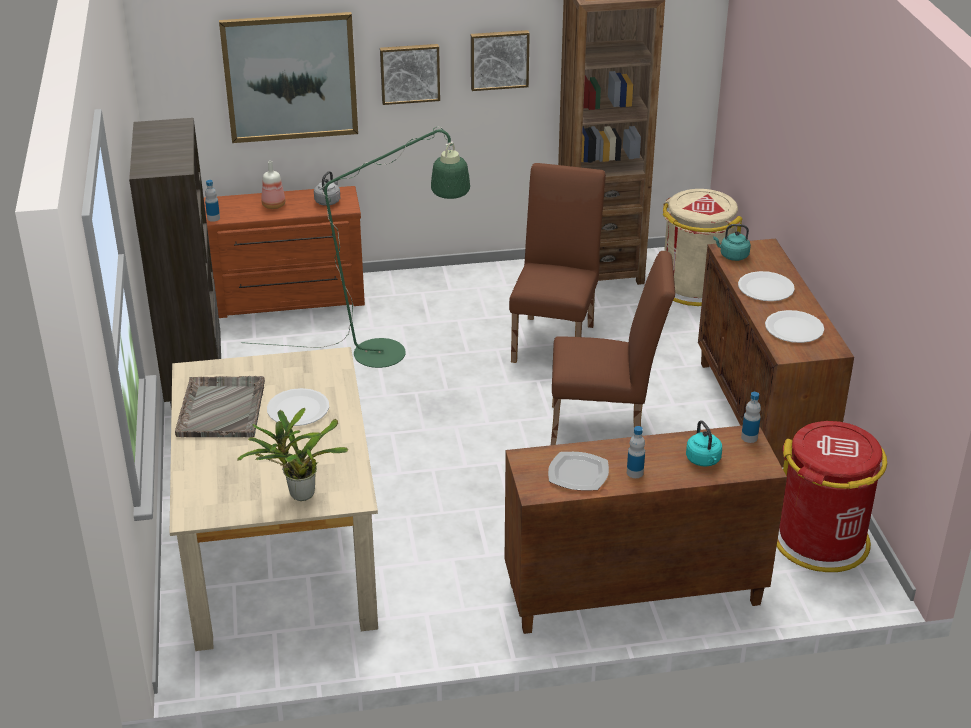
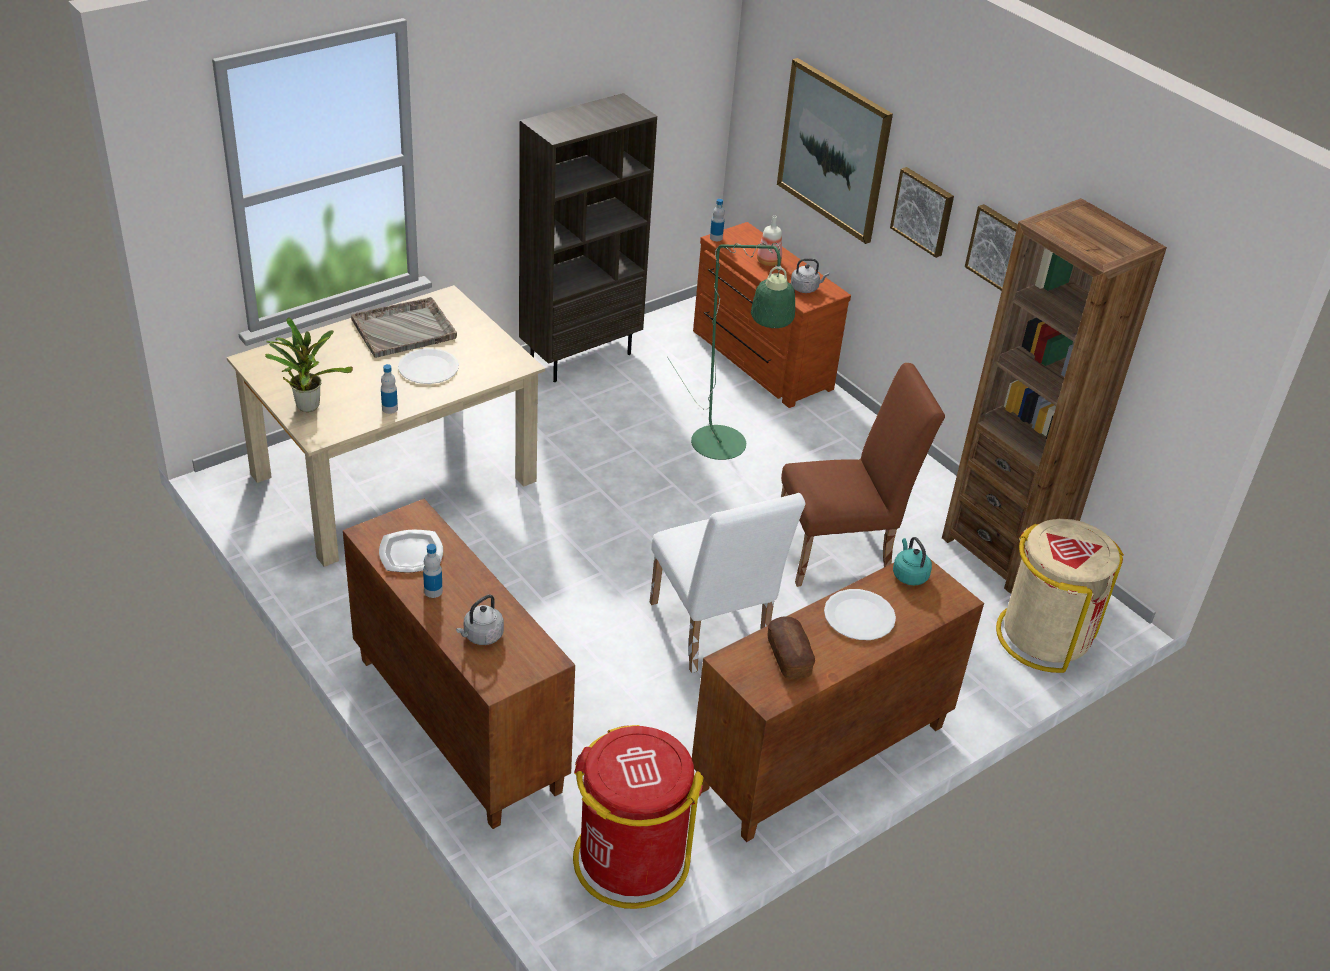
camera: 60 degrees right, 5 degrees up
brown chair [551,251,675,445] -> white chair [650,493,805,673]
turquoise kettle [686,420,722,467] -> grey kettle [456,595,504,645]
bottle [741,392,761,443] -> bottle moved to [381,364,398,414]
white plate [765,310,824,343] -> bread [768,616,815,680]

